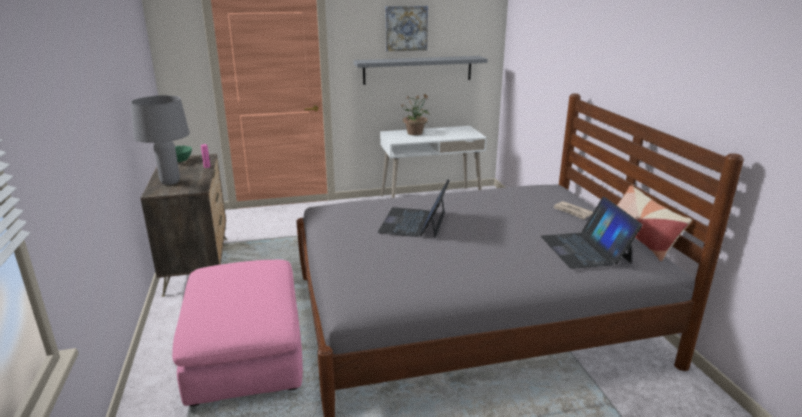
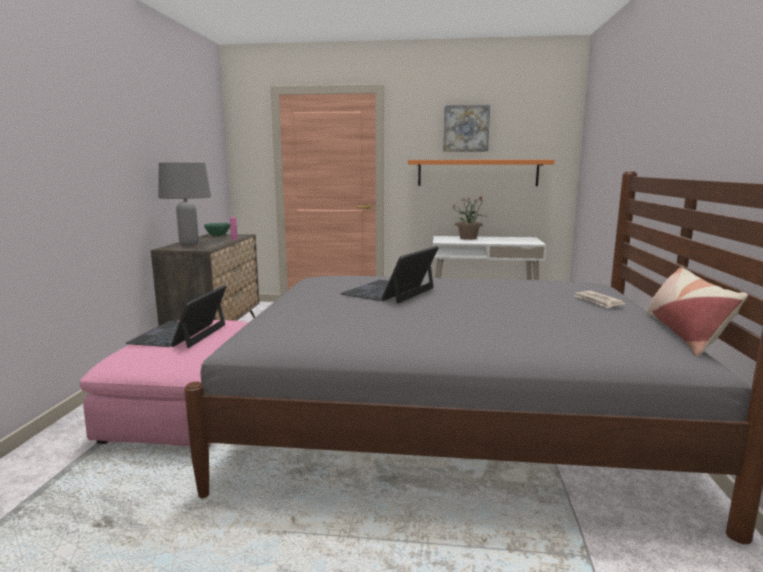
camera: 20 degrees right, 10 degrees down
grey shelf [354,56,488,85] -> orange shelf [408,160,555,186]
laptop [541,196,643,269] -> laptop moved to [125,285,227,348]

